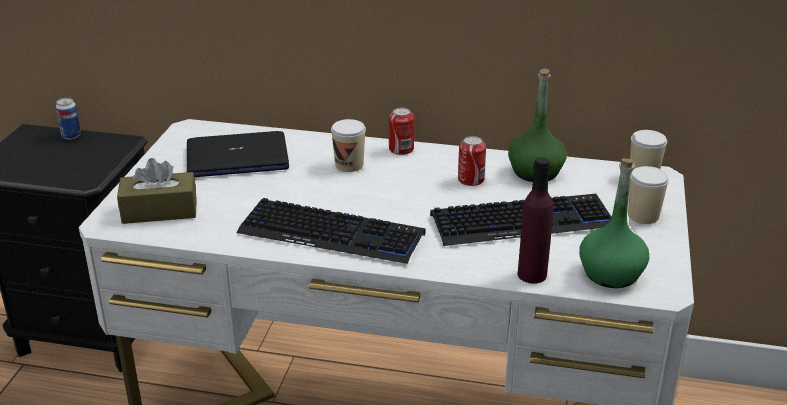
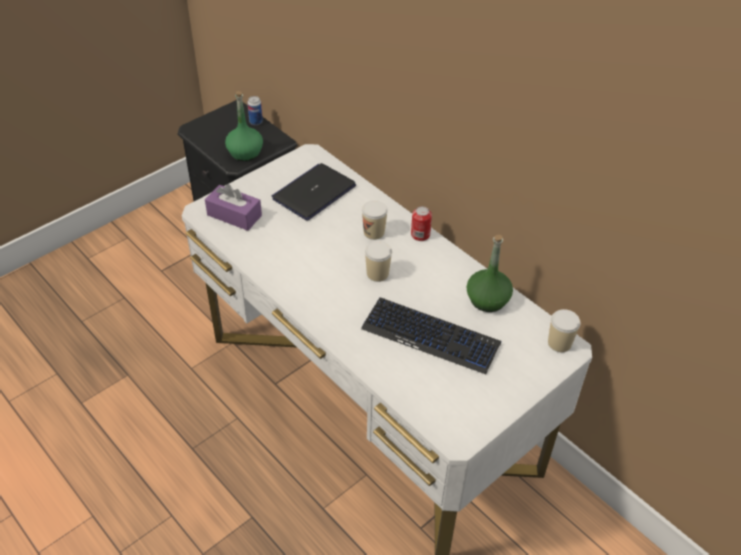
camera: 35 degrees right, 15 degrees up
brown tissue box [117,158,197,224] -> purple tissue box [205,184,262,231]
laptop [187,131,289,177] -> laptop turned 105 degrees clockwise [272,163,356,221]
keyboard [237,198,426,264] -> none
can [458,136,486,186] -> none
purple bottle [517,157,553,284] -> none
green bottle [579,158,649,288] -> green bottle moved to [225,91,263,161]
cup [628,166,669,224] -> cup moved to [365,241,392,282]

